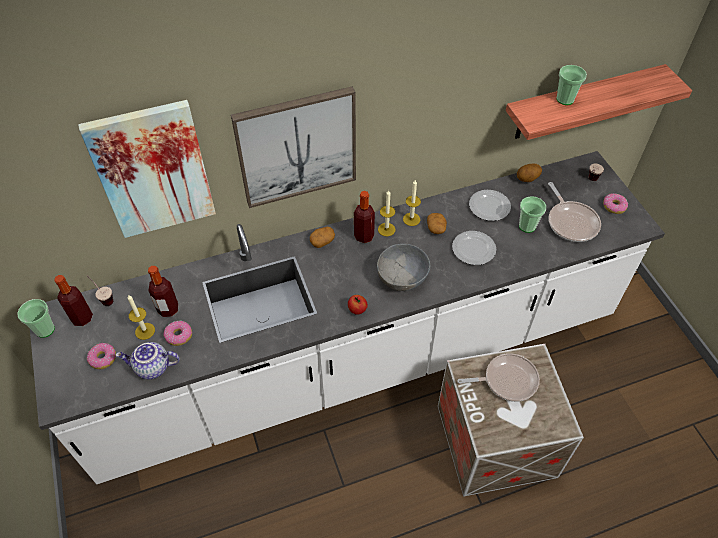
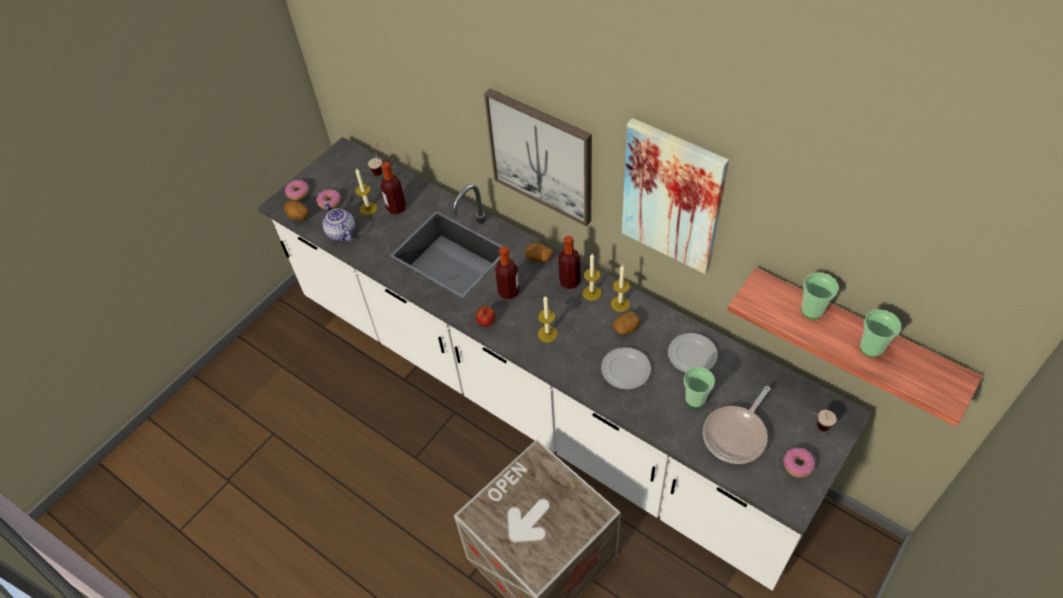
camera: 60 degrees right, 0 degrees up
cup [17,299,55,338] -> cup moved to [860,309,901,357]
bottle [54,275,93,326] -> bottle moved to [495,246,519,300]
picture [78,100,216,238] -> picture moved to [622,118,729,274]
donut [164,321,192,346] -> donut moved to [285,180,309,200]
grey bowl [377,244,430,291] -> candle [538,296,557,342]
frying pan [457,353,540,402] -> none
potato [517,164,542,182] -> potato moved to [284,200,309,220]

